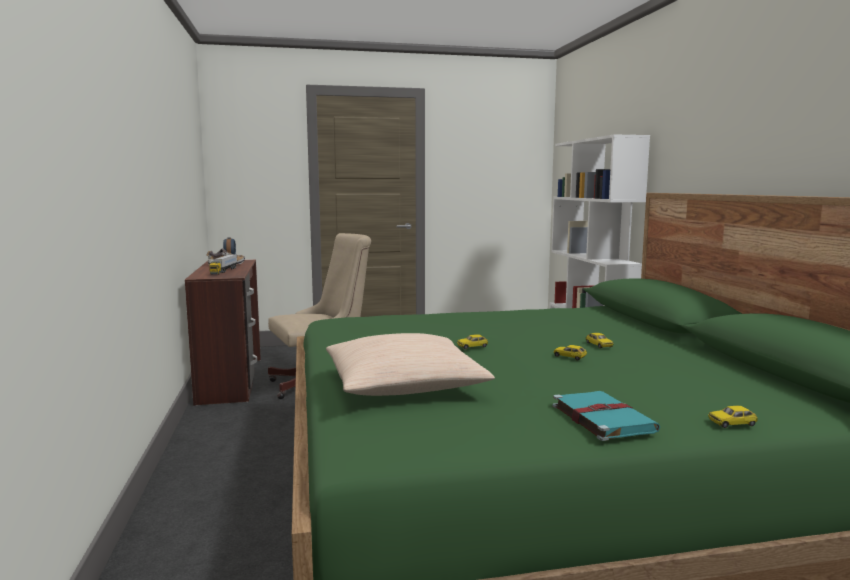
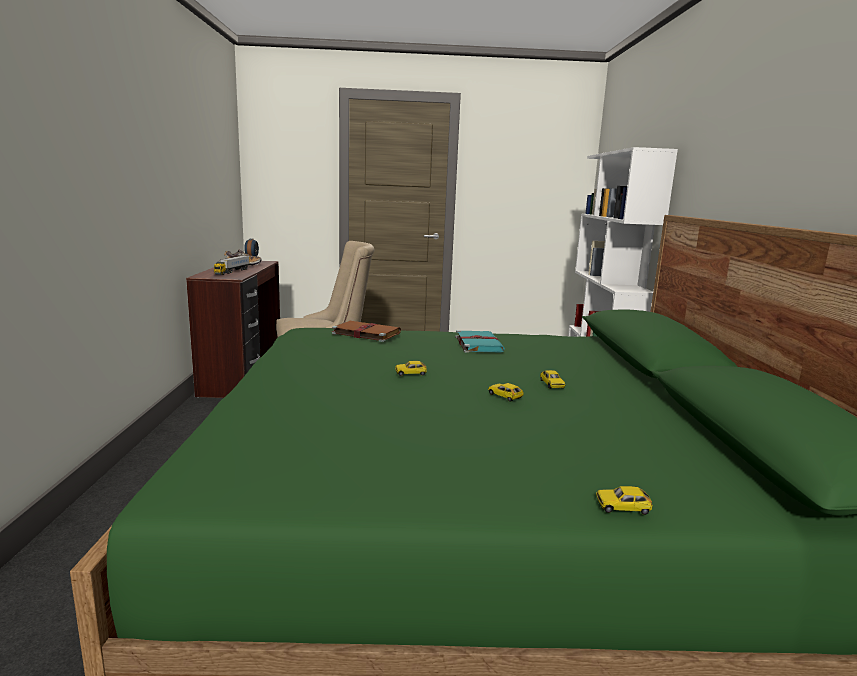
camera: 10 degrees right, 5 degrees up
beige pillow [326,333,495,396] -> none
turquoise book [552,391,660,441] -> turquoise book moved to [455,330,505,353]
none -> brown book [332,321,401,342]

